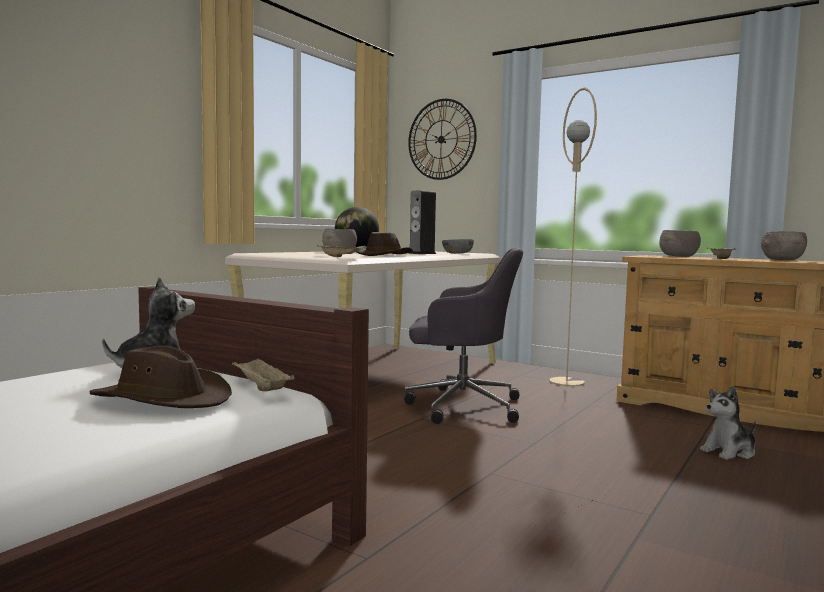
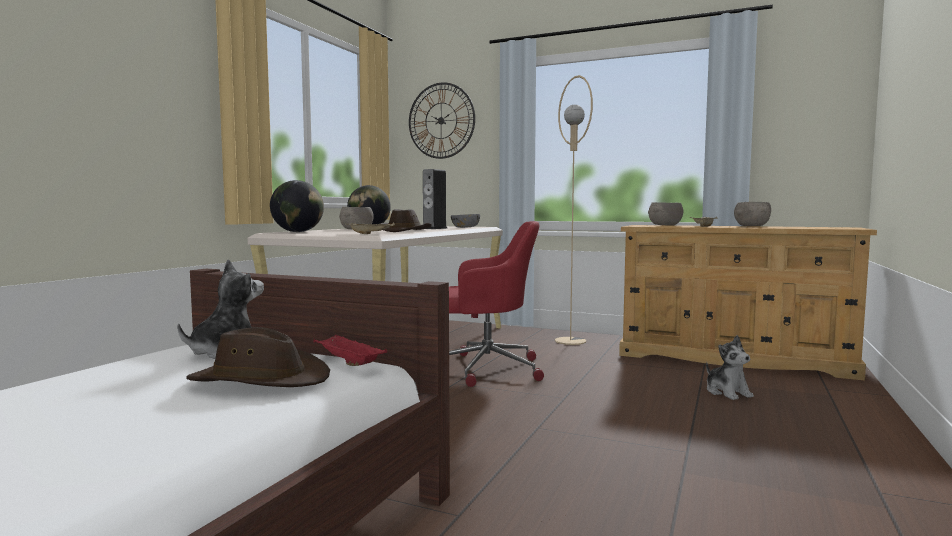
camera: 10 degrees left, 0 degrees up
beige tray [232,358,295,391] -> red tray [313,335,387,366]
grey office chair [404,248,523,424] -> red office chair [449,221,544,387]
plush toy [700,386,756,460] -> plush toy turned 75 degrees counterclockwise [706,335,754,400]
none -> globe [270,180,324,232]

